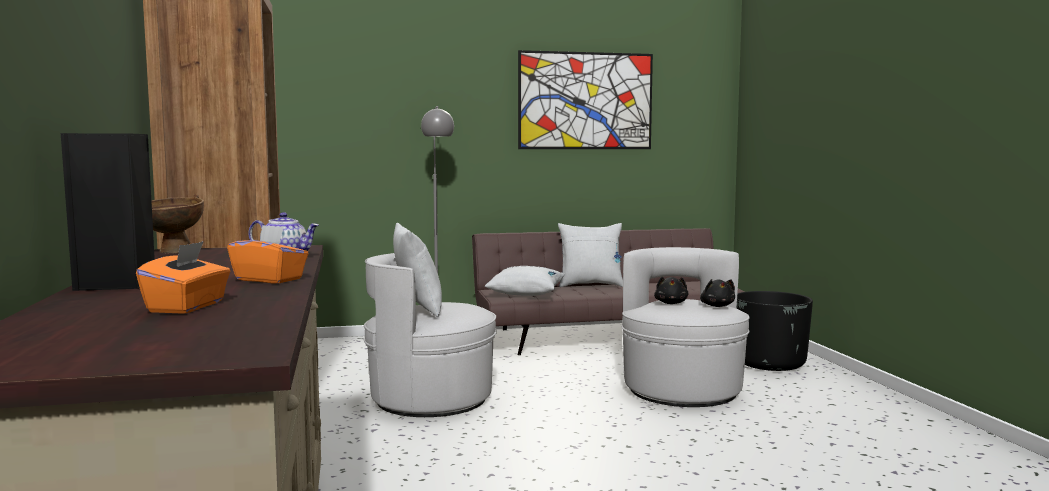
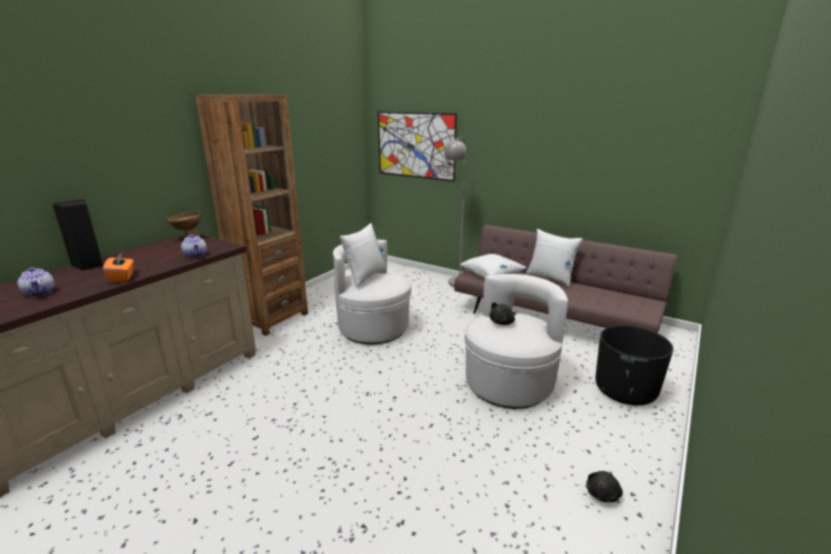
camera: 45 degrees right, 15 degrees up
orange tissue box [136,241,230,314] -> teapot [18,267,55,297]
picture [518,50,653,149] -> picture moved to [378,111,457,182]
black plush toy [700,279,735,307] -> black plush toy moved to [586,471,623,502]

